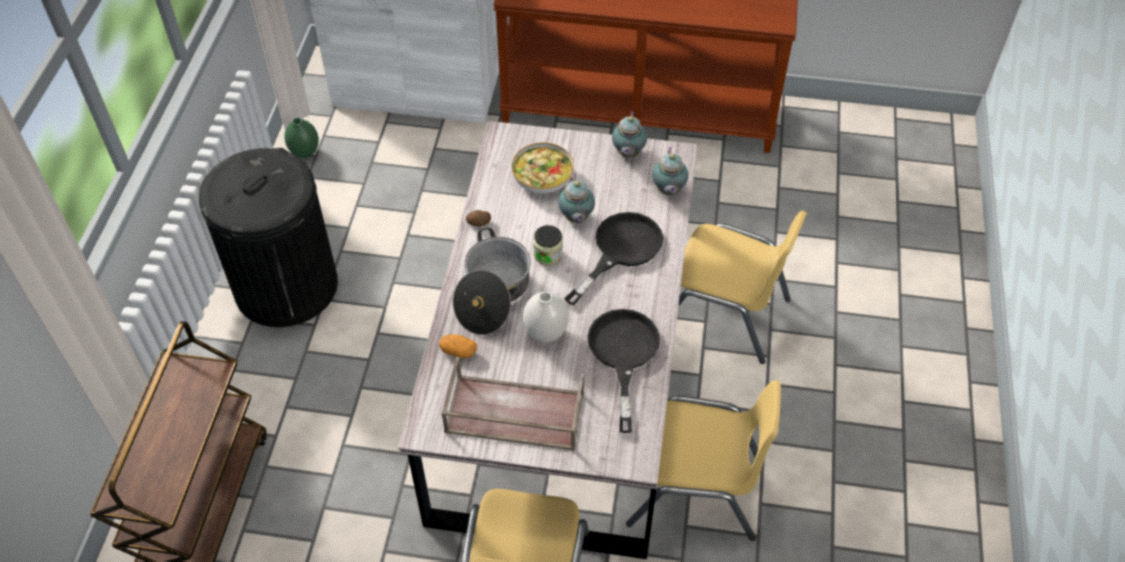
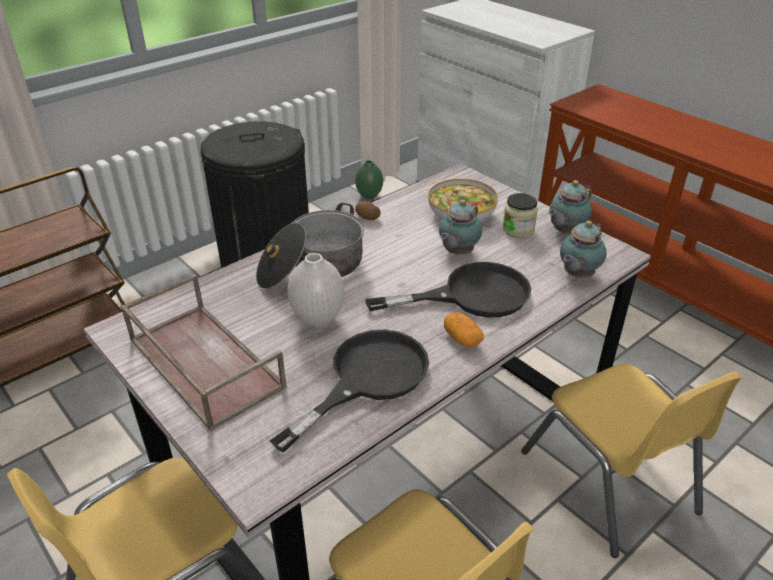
camera: 40 degrees right, 15 degrees down
potato [439,334,477,358] -> potato moved to [444,312,484,348]
jar [533,225,563,266] -> jar moved to [502,193,538,238]

